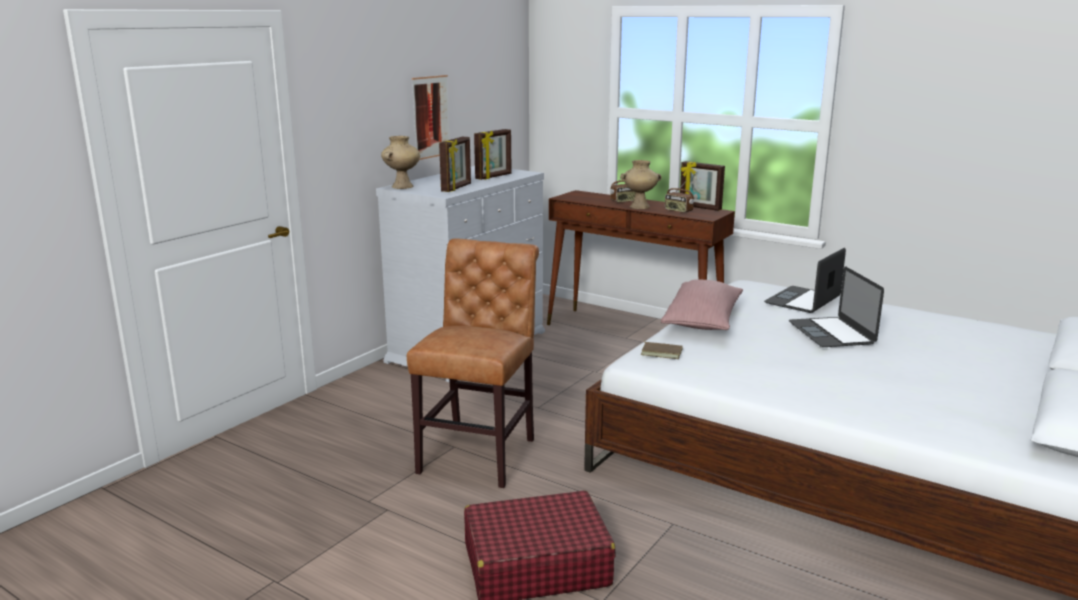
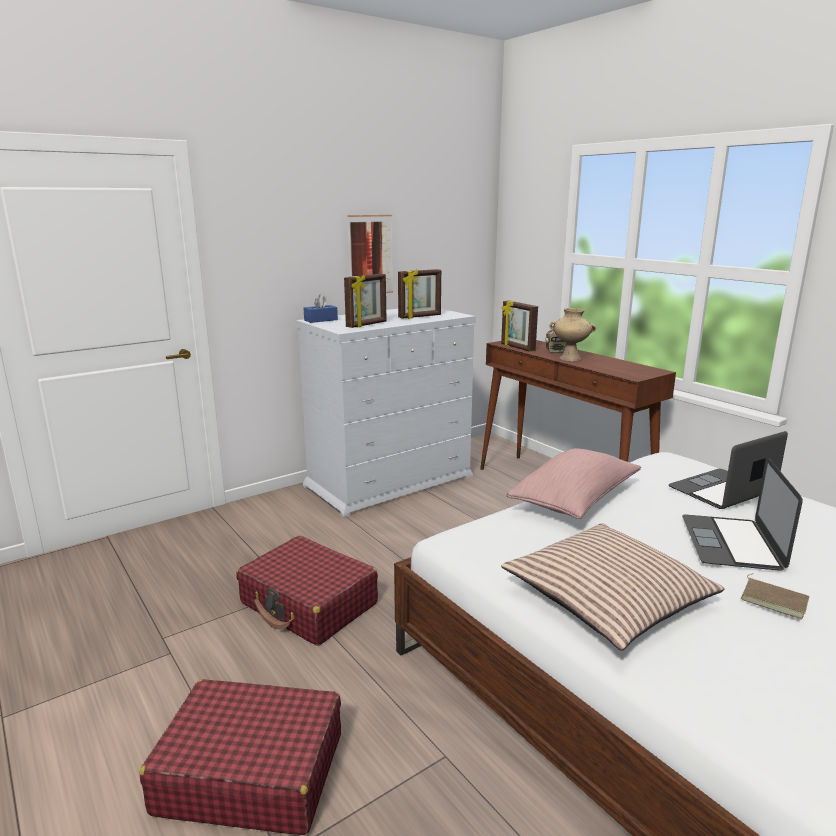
camera: 20 degrees right, 0 degrees up
beige vase [381,136,420,189] -> blue tissue box [304,295,338,323]
brown chair [407,239,539,488] -> red suitcase [237,536,378,646]
brown book [641,339,683,359] -> brown book moved to [740,573,809,619]
radio [665,180,694,213] -> none
picture frame [680,161,725,211] -> picture frame moved to [501,301,538,352]
none -> pillow [501,523,725,651]

